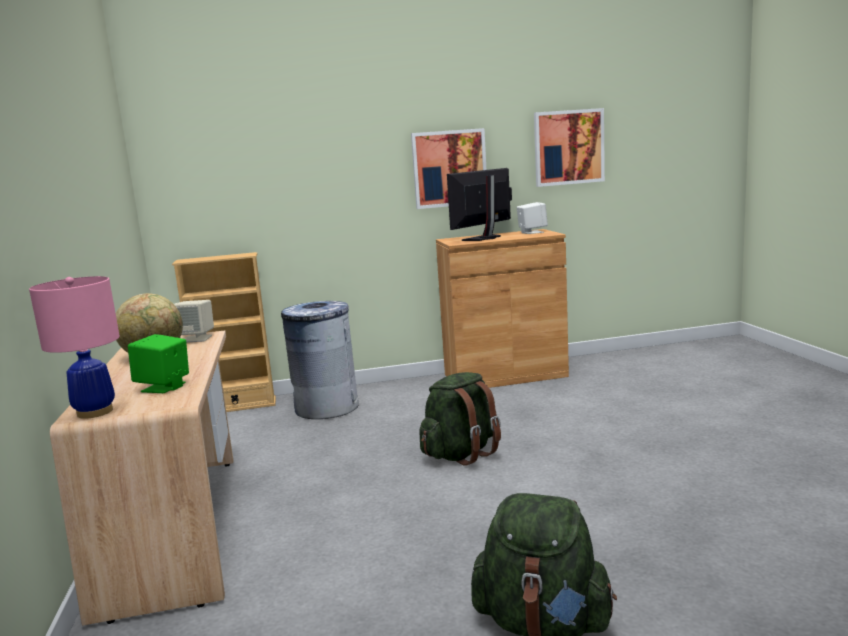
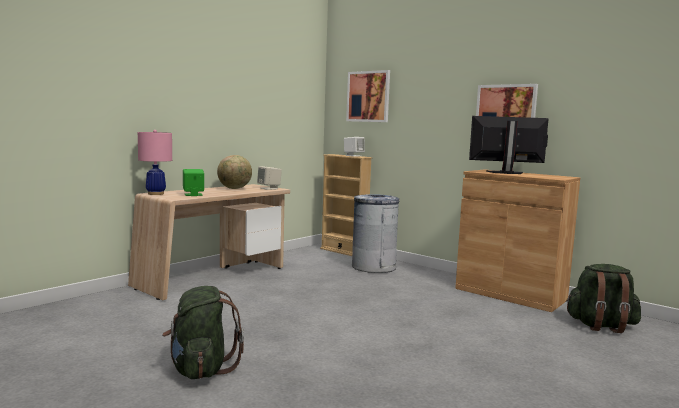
camera: 50 degrees right, 5 degrees down
green backpack [419,372,501,466] -> green backpack moved to [566,264,641,333]
white speaker [517,202,548,234] -> white speaker moved to [344,137,365,157]
picture [534,108,605,187] -> picture moved to [346,70,390,122]

